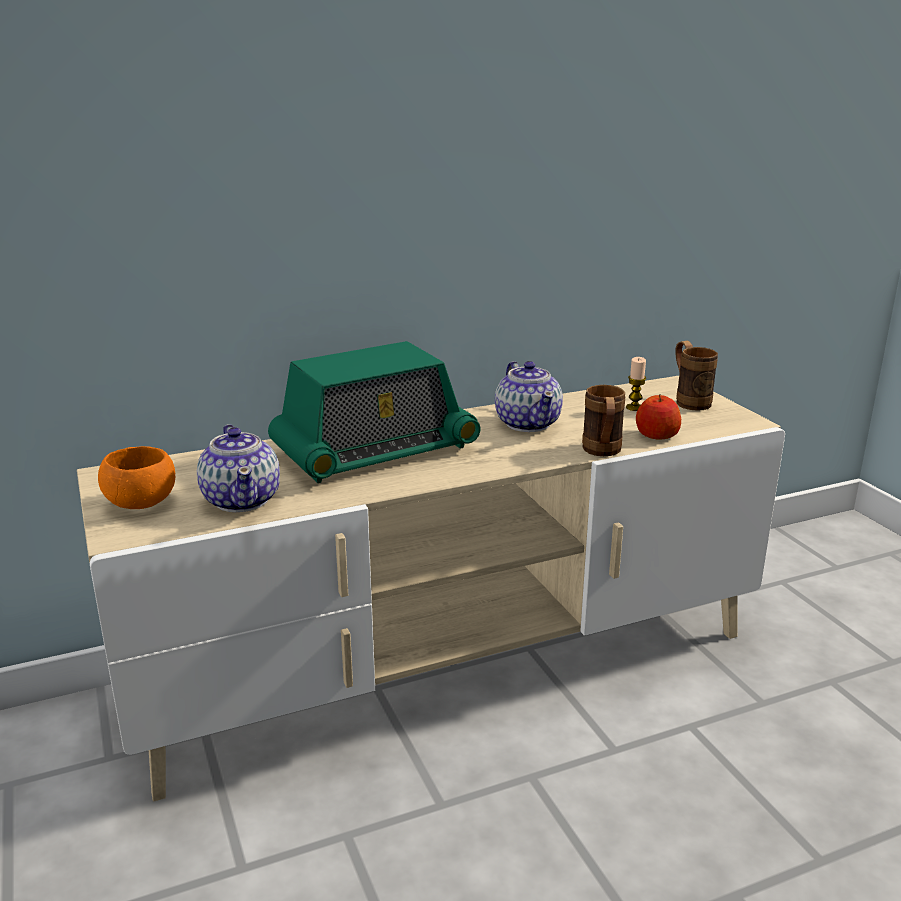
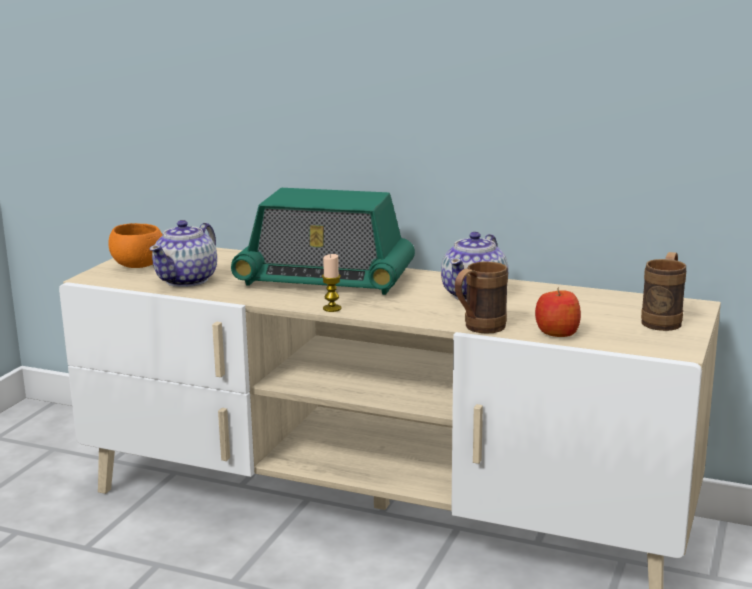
camera: 45 degrees right, 5 degrees down
candle [626,357,646,411] -> candle moved to [322,254,341,312]

